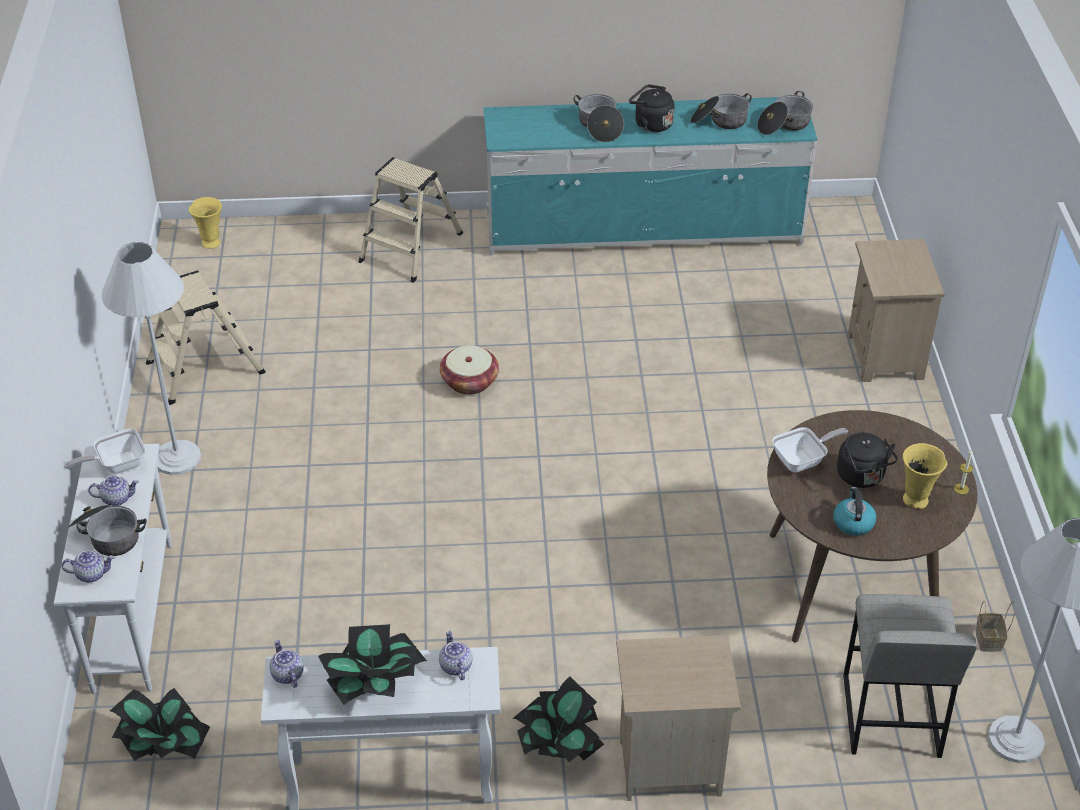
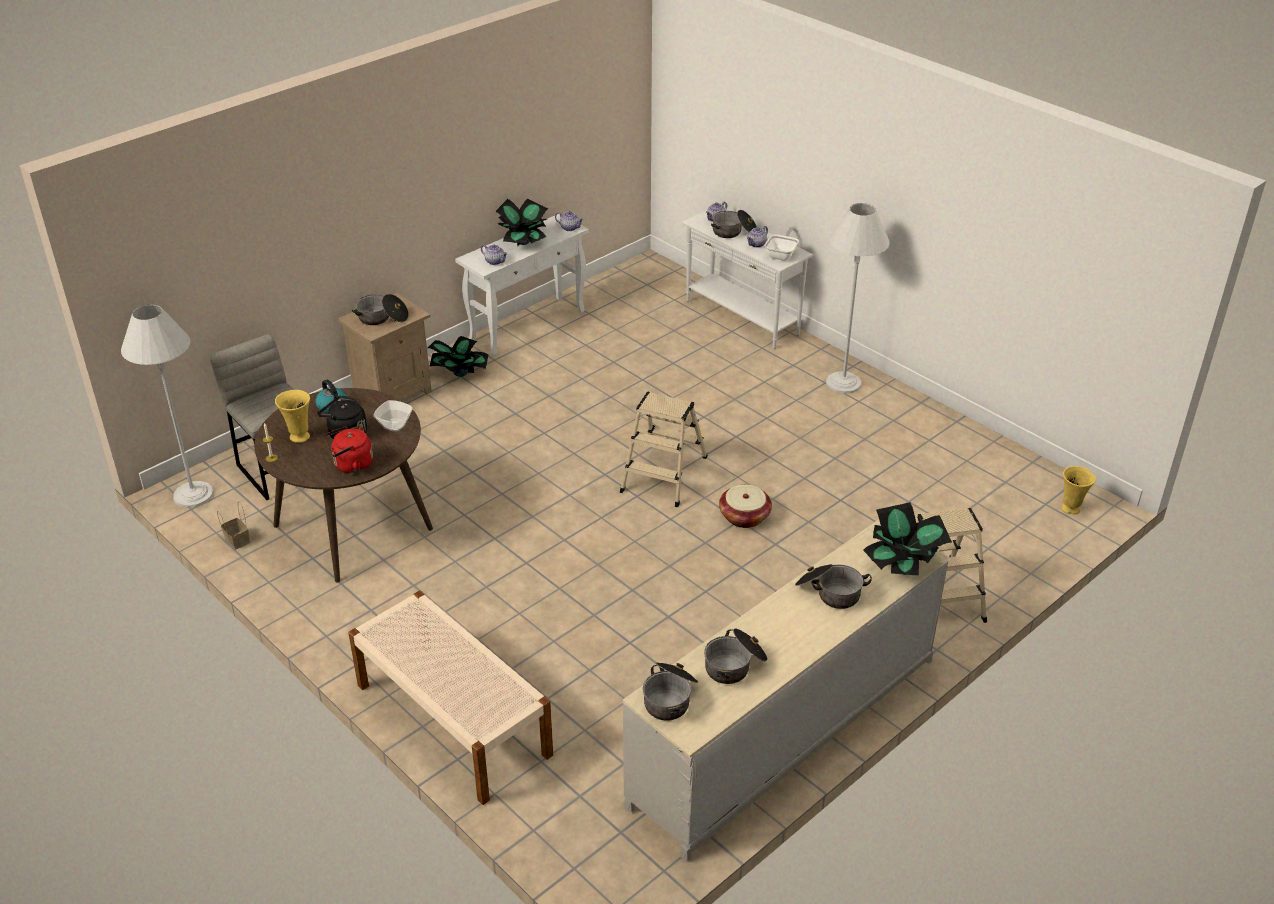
camera: 140 degrees right, 5 degrees down
potted plant [110,688,210,761] -> potted plant moved to [863,502,952,576]
beige step ladder [146,270,266,405] -> beige step ladder moved to [620,391,708,507]
turquoise cabinet [483,96,817,256] -> beige cabinet [623,519,951,862]
black kettle [629,84,675,132] -> none
frying pan [772,427,848,473] -> bowl [373,400,413,432]
beige nightstand [848,239,944,382] -> beige bench [348,590,553,805]
none -> red kettle [325,426,373,473]
none -> cooking pot [352,294,409,325]

